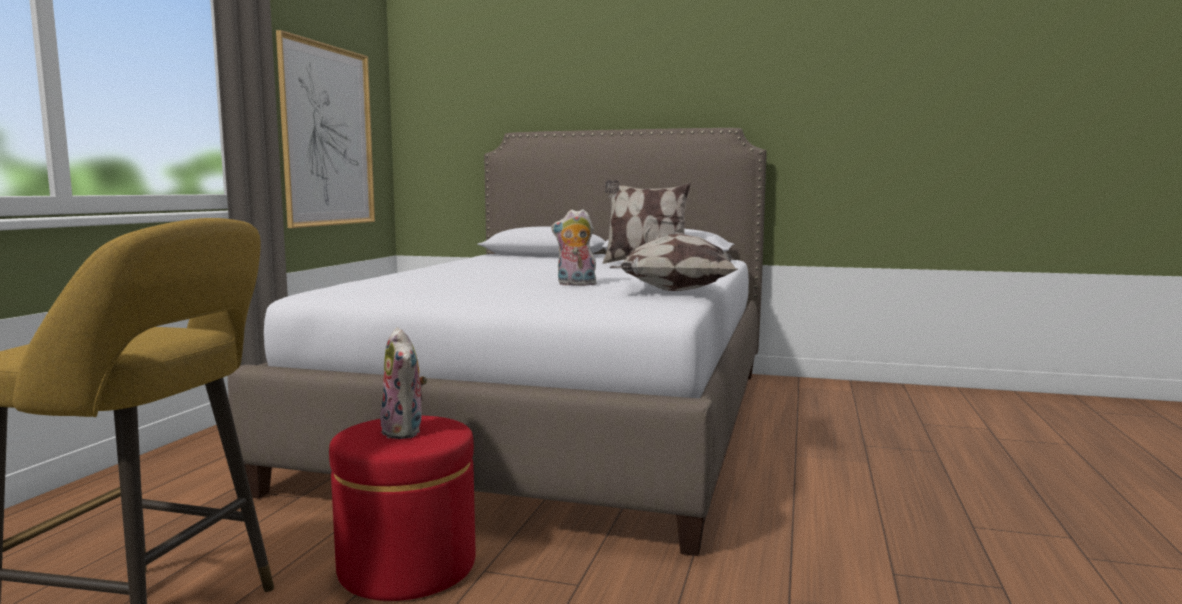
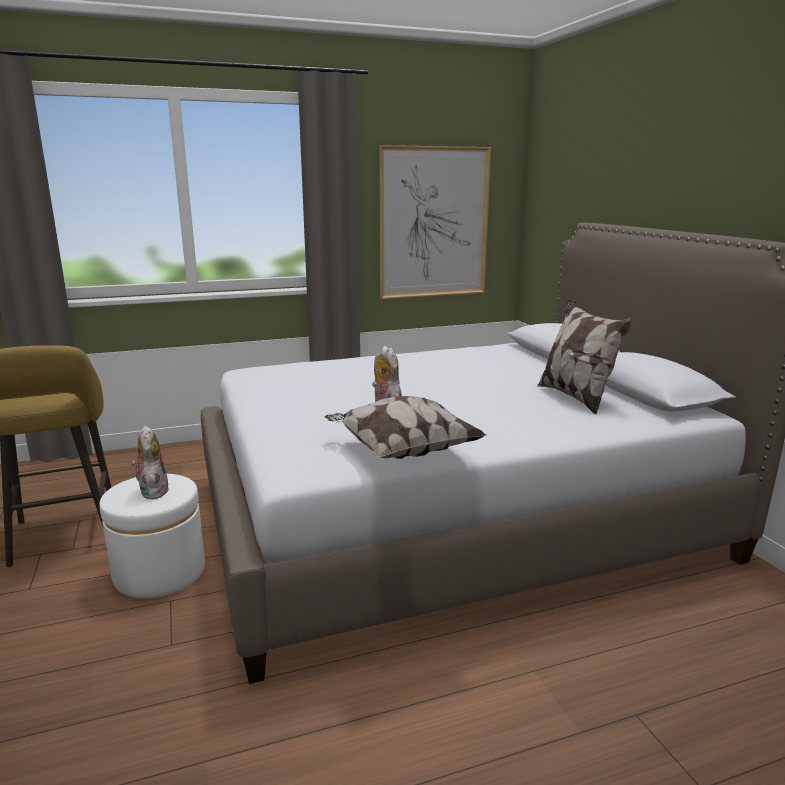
camera: 55 degrees right, 10 degrees up
red ottoman [329,416,476,601] -> white ottoman [99,474,205,598]
plush toy [380,327,427,439] -> plush toy turned 135 degrees clockwise [131,425,169,499]

